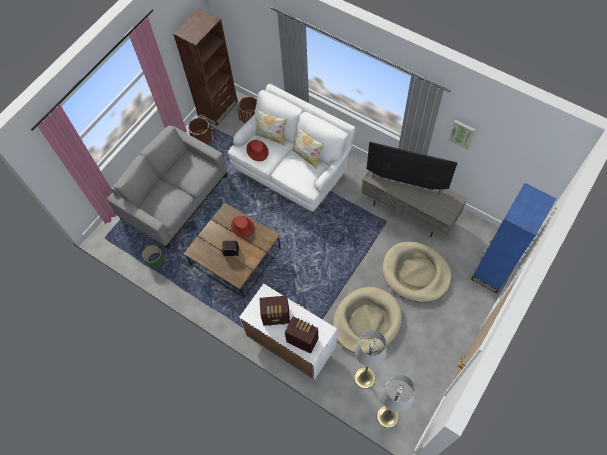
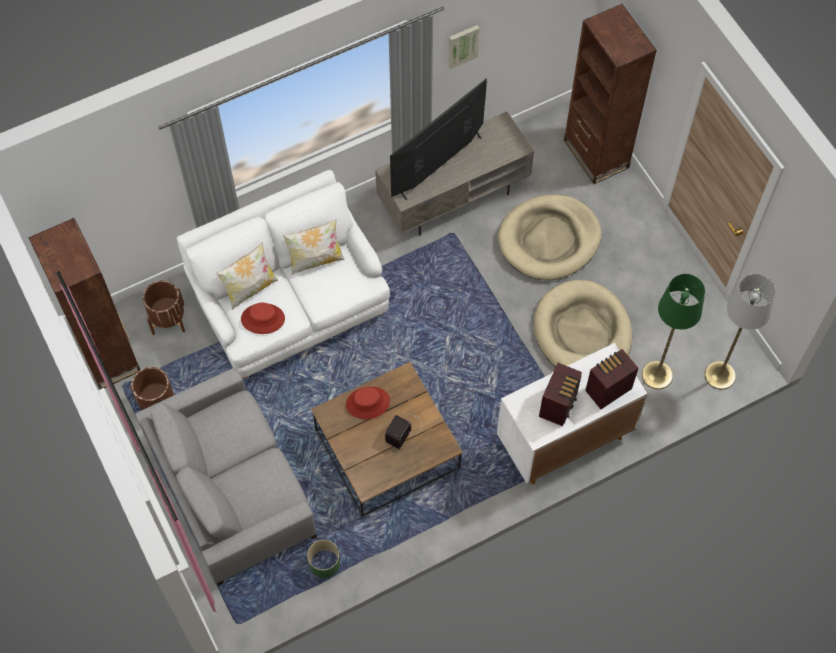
camera: 65 degrees left, 0 degrees up
grey floor lamp [354,330,387,389] -> green floor lamp [642,274,705,389]
blue bookcase [471,183,556,294] -> brown bookcase [564,4,657,184]

